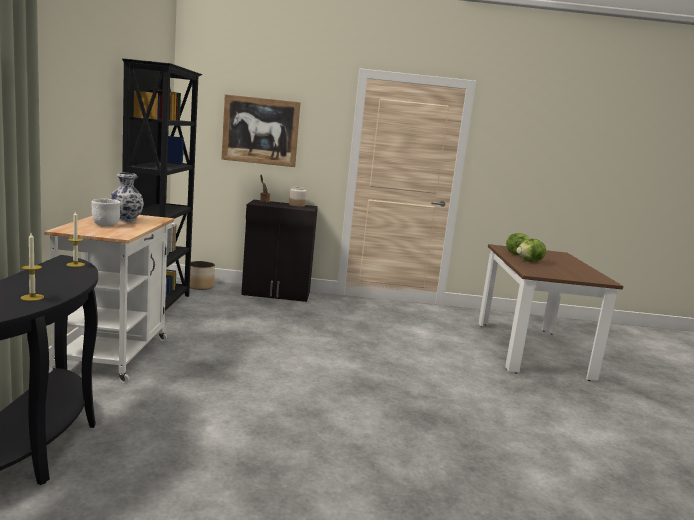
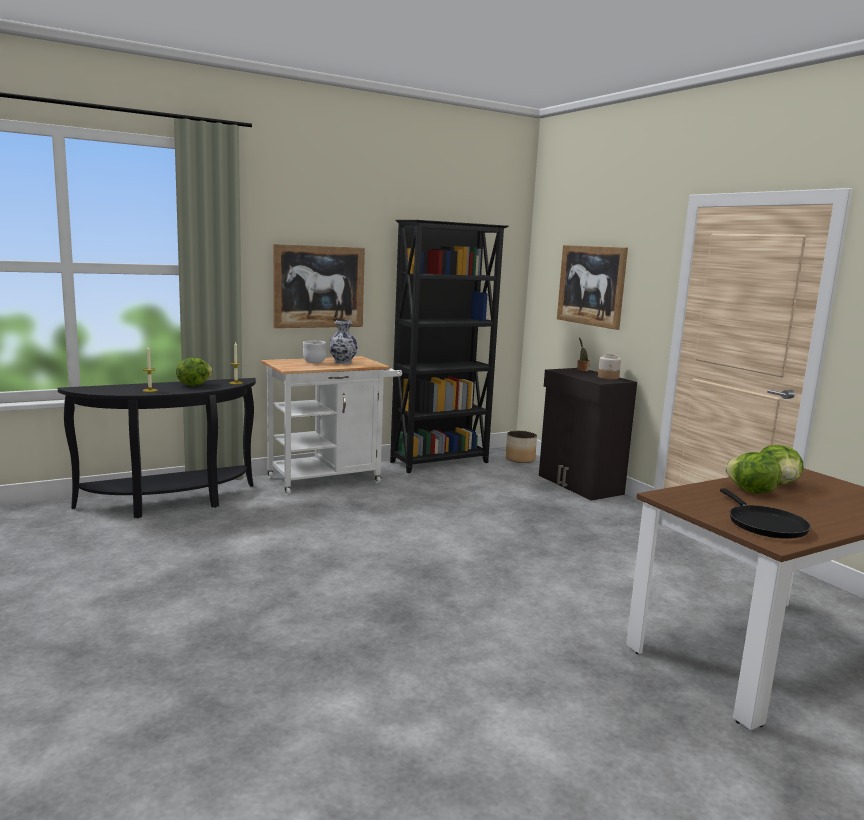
camera: 60 degrees right, 0 degrees up
none -> lettuce [176,358,213,386]
none -> picture [273,244,365,328]
none -> black frying pan [720,488,811,539]

